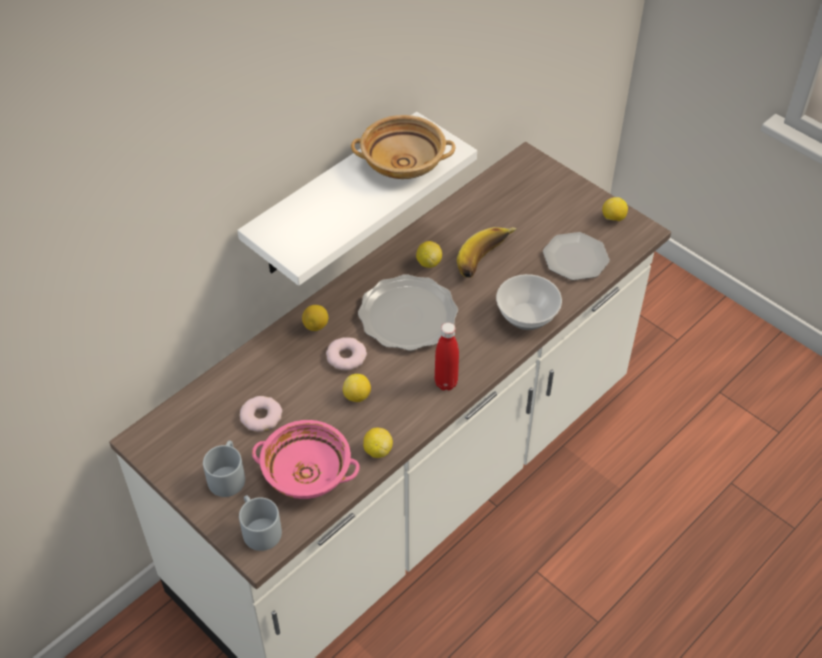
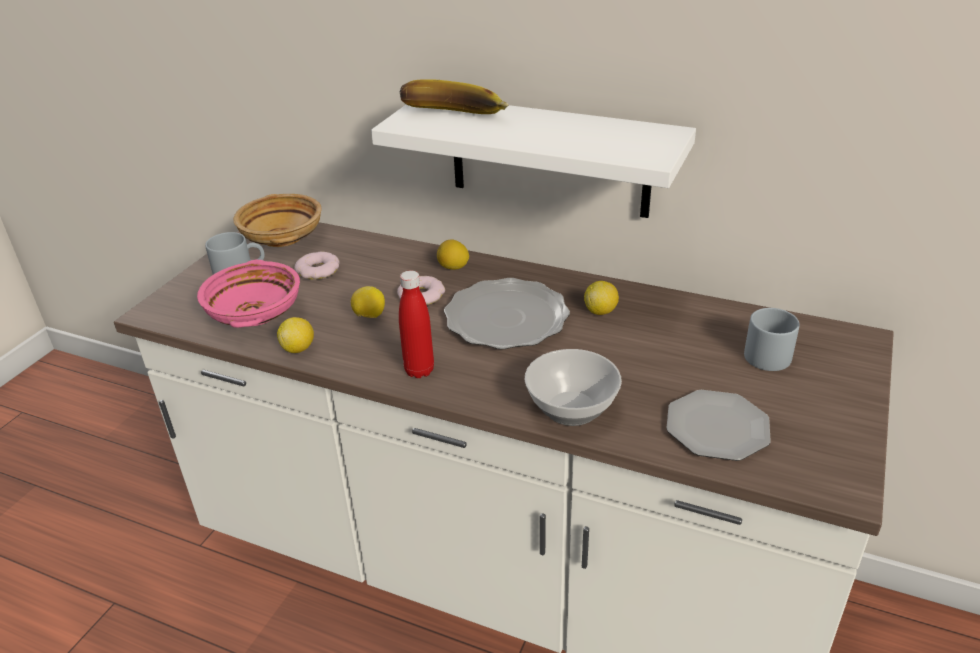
camera: 70 degrees right, 15 degrees down
grey mug [239,495,282,551] -> grey mug moved to [744,308,800,371]
beige bowl [351,115,456,179] -> beige bowl moved to [233,194,322,247]
banana [457,227,516,278] -> banana moved to [400,79,509,114]
lemon [602,197,628,221] -> none

